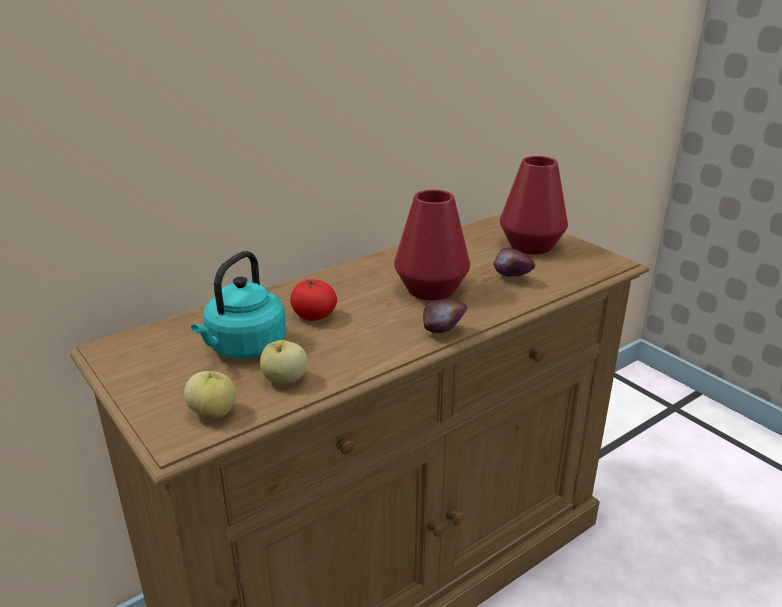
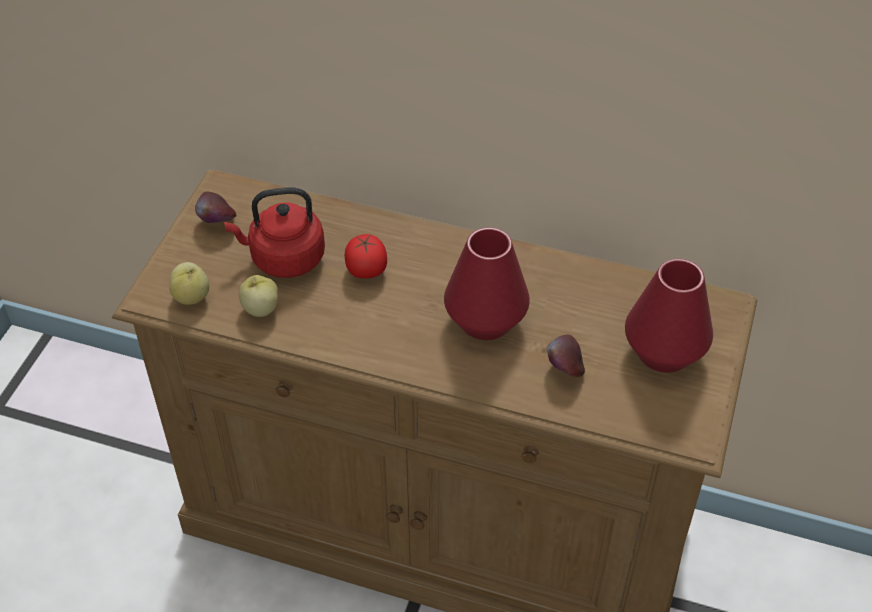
camera: 55 degrees right, 20 degrees up
turquoise kettle [191,251,286,359] -> red kettle [224,187,325,278]
apple [423,300,468,333] -> apple moved to [195,192,236,223]

